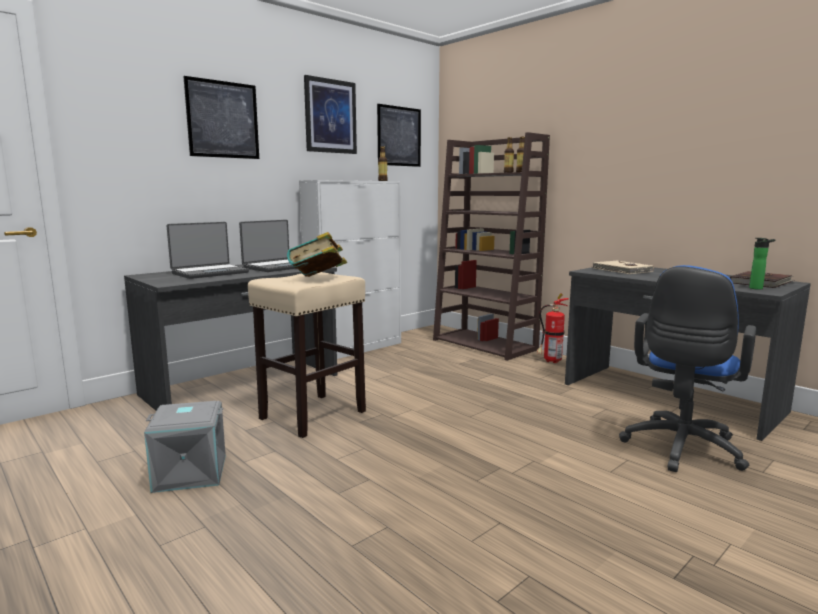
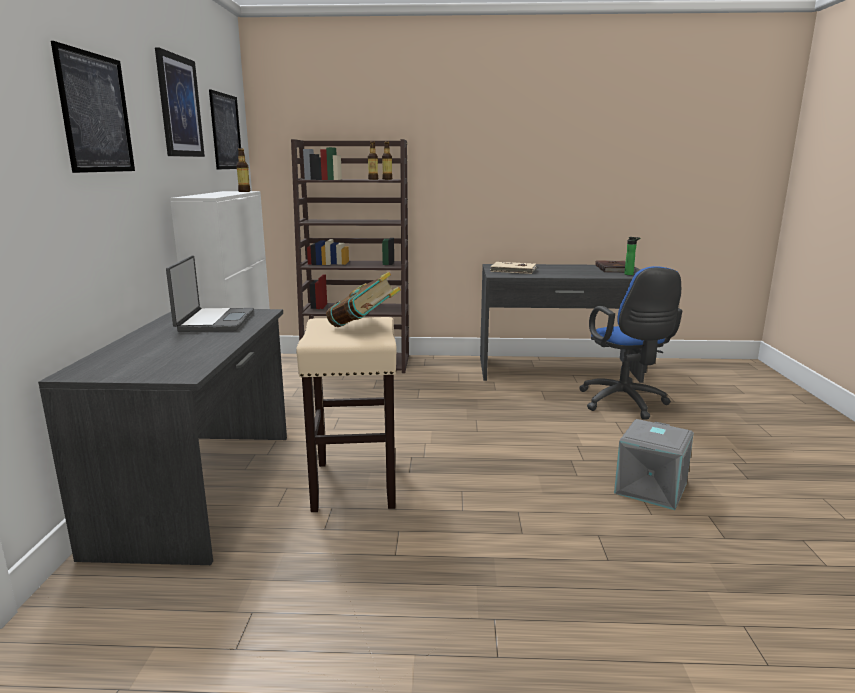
camera: 45 degrees left, 5 degrees up
grey storage box [144,401,226,493] -> grey storage box moved to [614,419,694,510]
laptop [167,222,249,279] -> none
fire extinguisher [536,294,569,363] -> none

